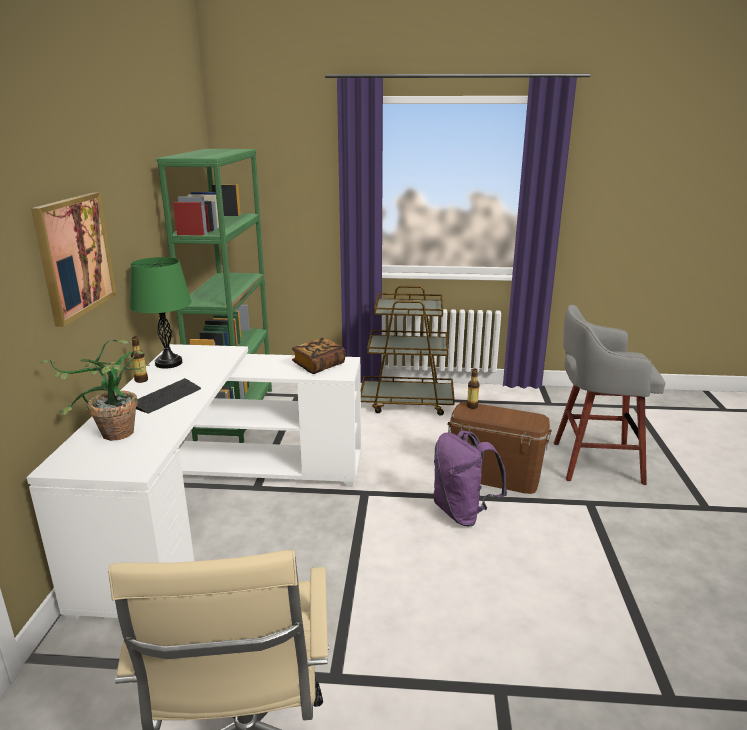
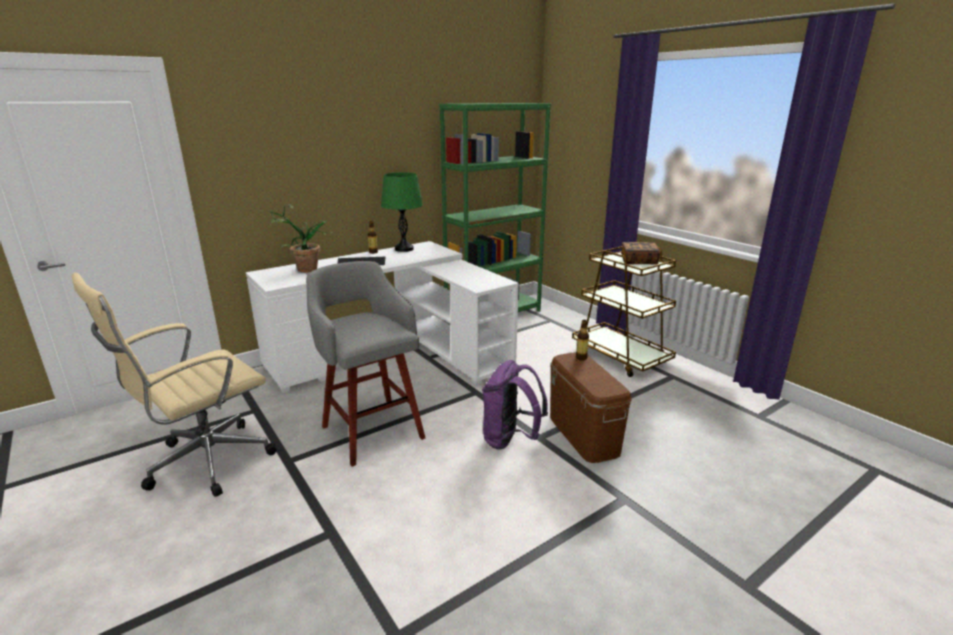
camera: 50 degrees right, 0 degrees up
picture [31,192,117,327] -> none
book [292,338,345,374] -> book moved to [621,242,660,265]
grey stool [554,305,665,485] -> grey stool moved to [306,261,425,467]

